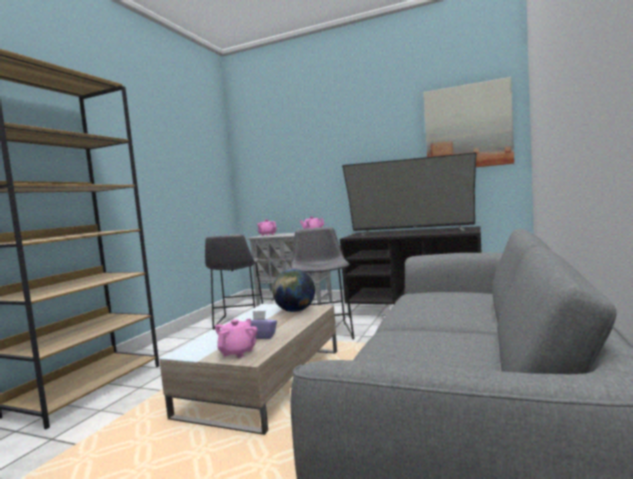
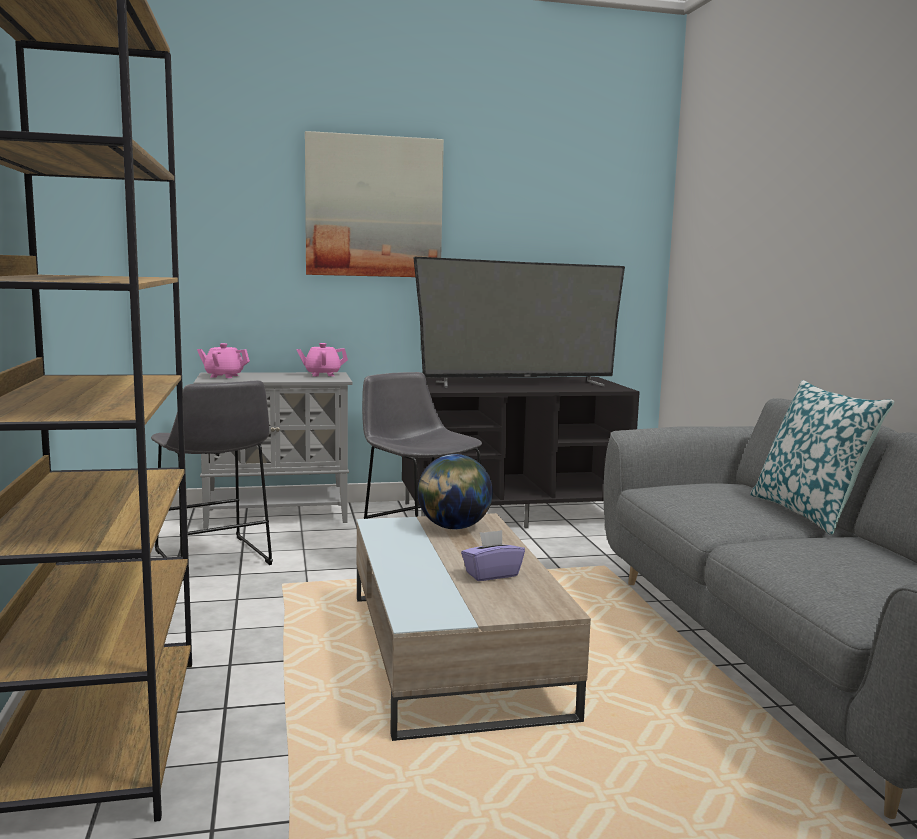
camera: 35 degrees left, 5 degrees up
pink teapot [215,319,258,358] -> none
picture [423,77,514,167] -> picture moved to [305,131,444,277]
none -> pillow [750,380,894,535]

